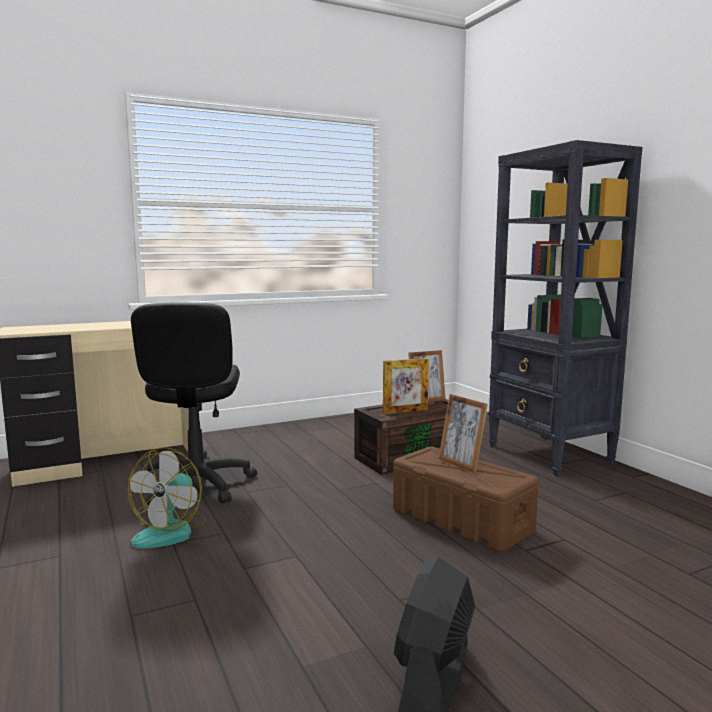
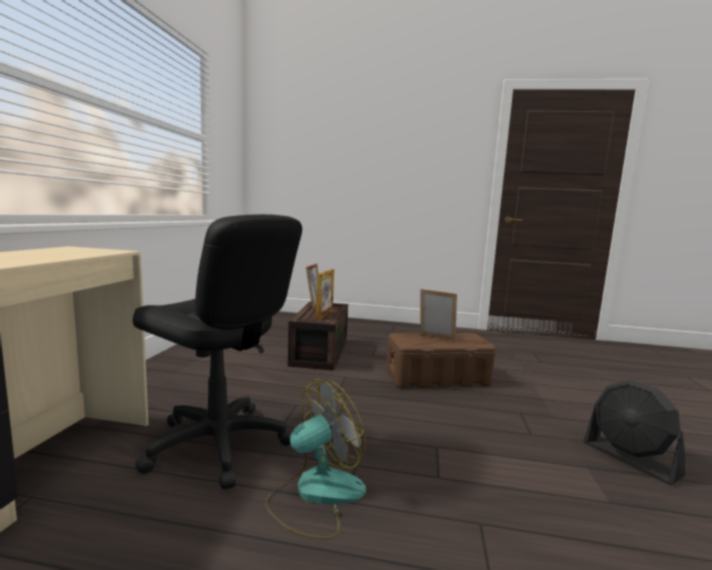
camera: 55 degrees left, 0 degrees up
fan [128,447,206,548] -> fan turned 90 degrees counterclockwise [265,379,366,539]
picture frame [438,394,488,473] -> picture frame turned 150 degrees counterclockwise [420,289,457,341]
black bookcase [488,140,642,477] -> none

